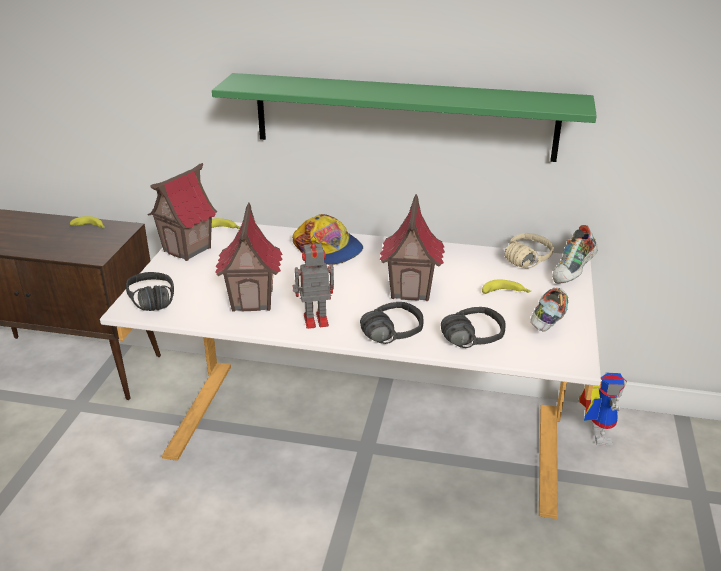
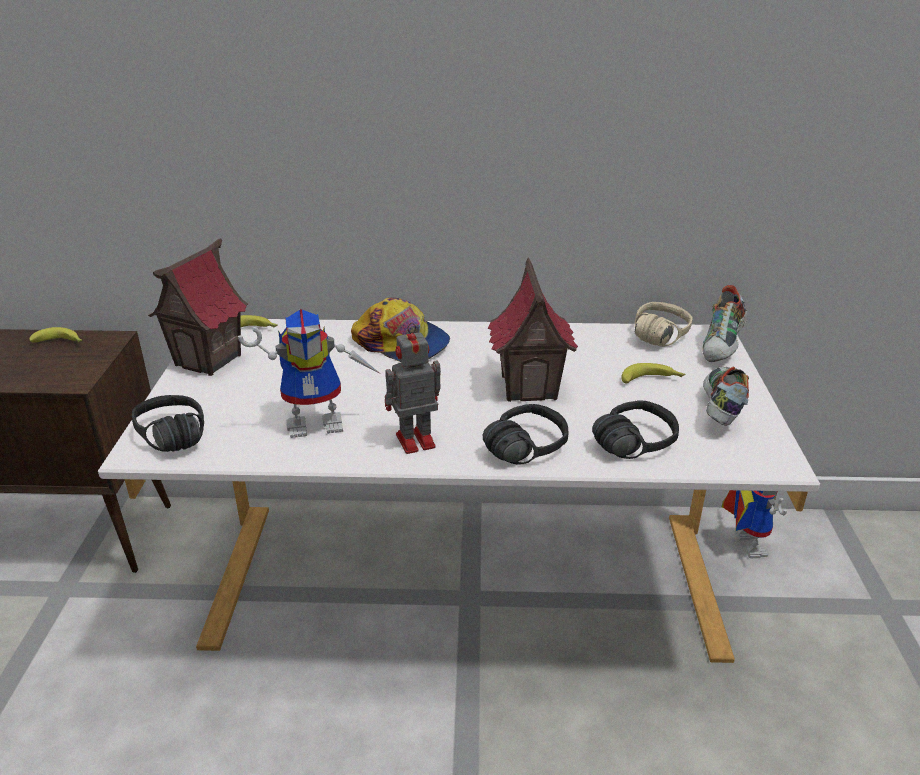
camera: 10 degrees left, 0 degrees up
green shelf [212,73,597,162] -> none
toy house [215,202,283,312] -> toy robot [238,309,382,438]

